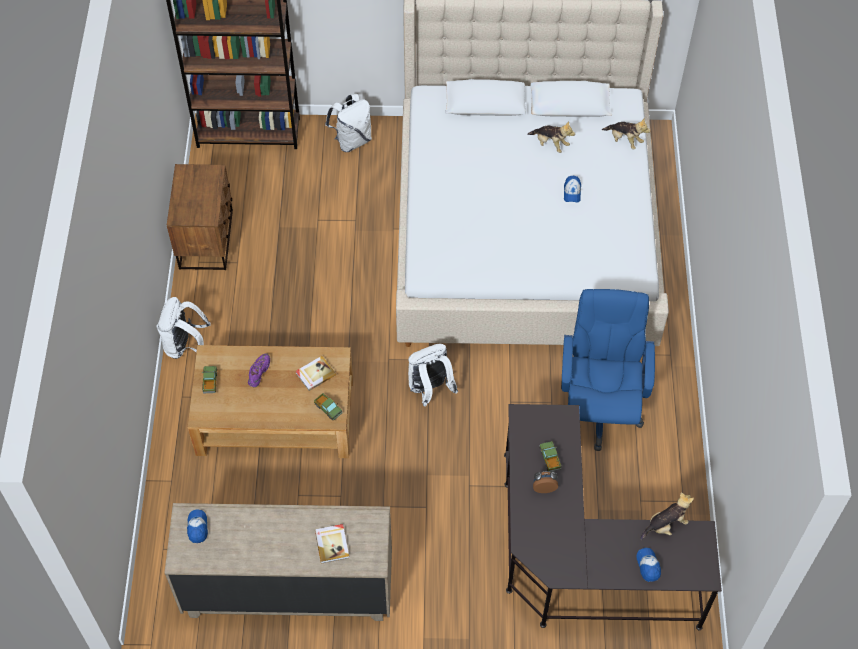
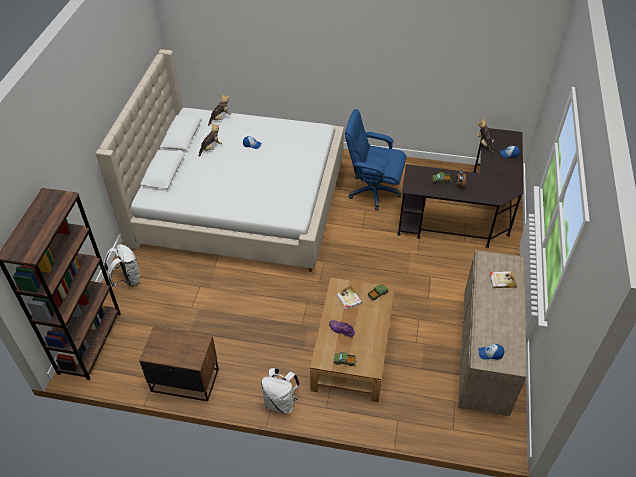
camera: 80 degrees left, 10 degrees down
white backpack [408,344,458,406] -> none

